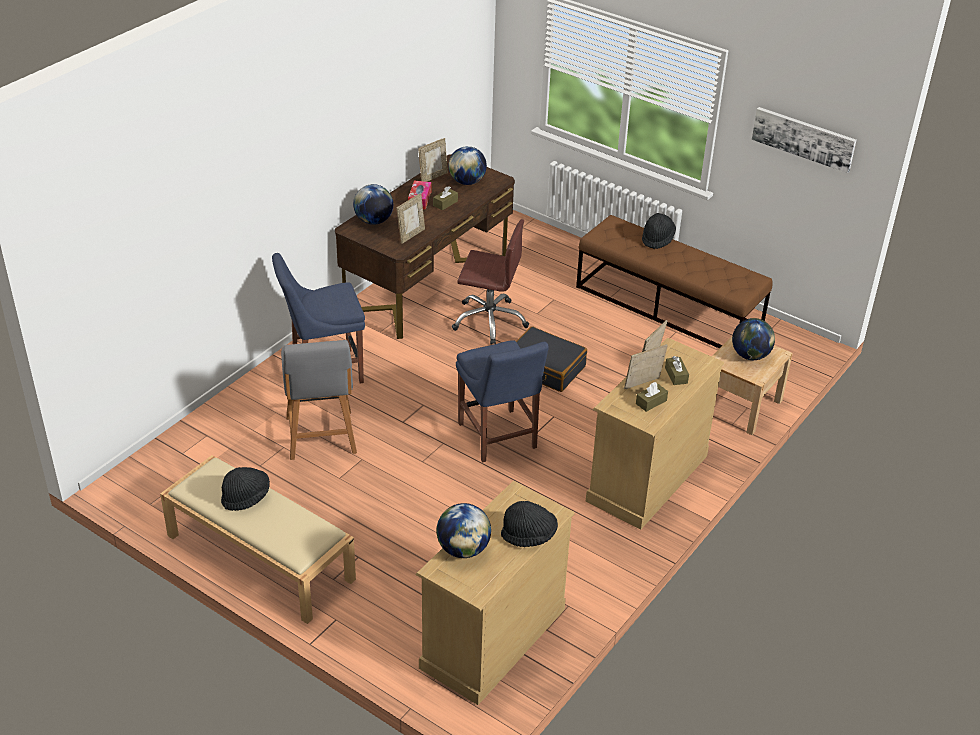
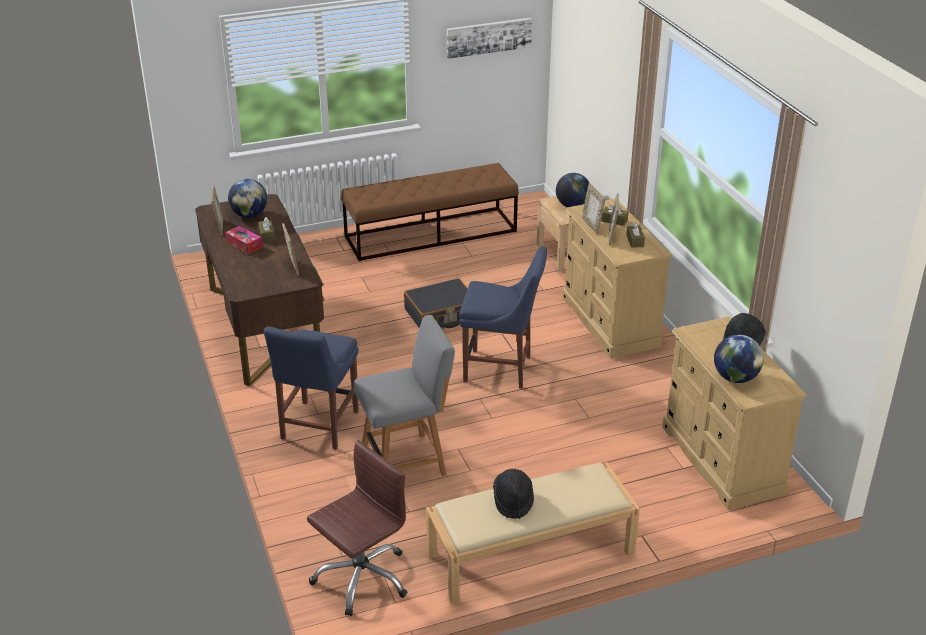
camera: 55 degrees left, 5 degrees down
grey chair [281,340,357,460] -> grey chair turned 45 degrees counterclockwise [354,315,455,476]
globe [353,184,393,225] -> none
brown office chair [452,219,529,345] -> brown office chair moved to [307,440,408,616]
black hat [642,213,676,249] -> none

